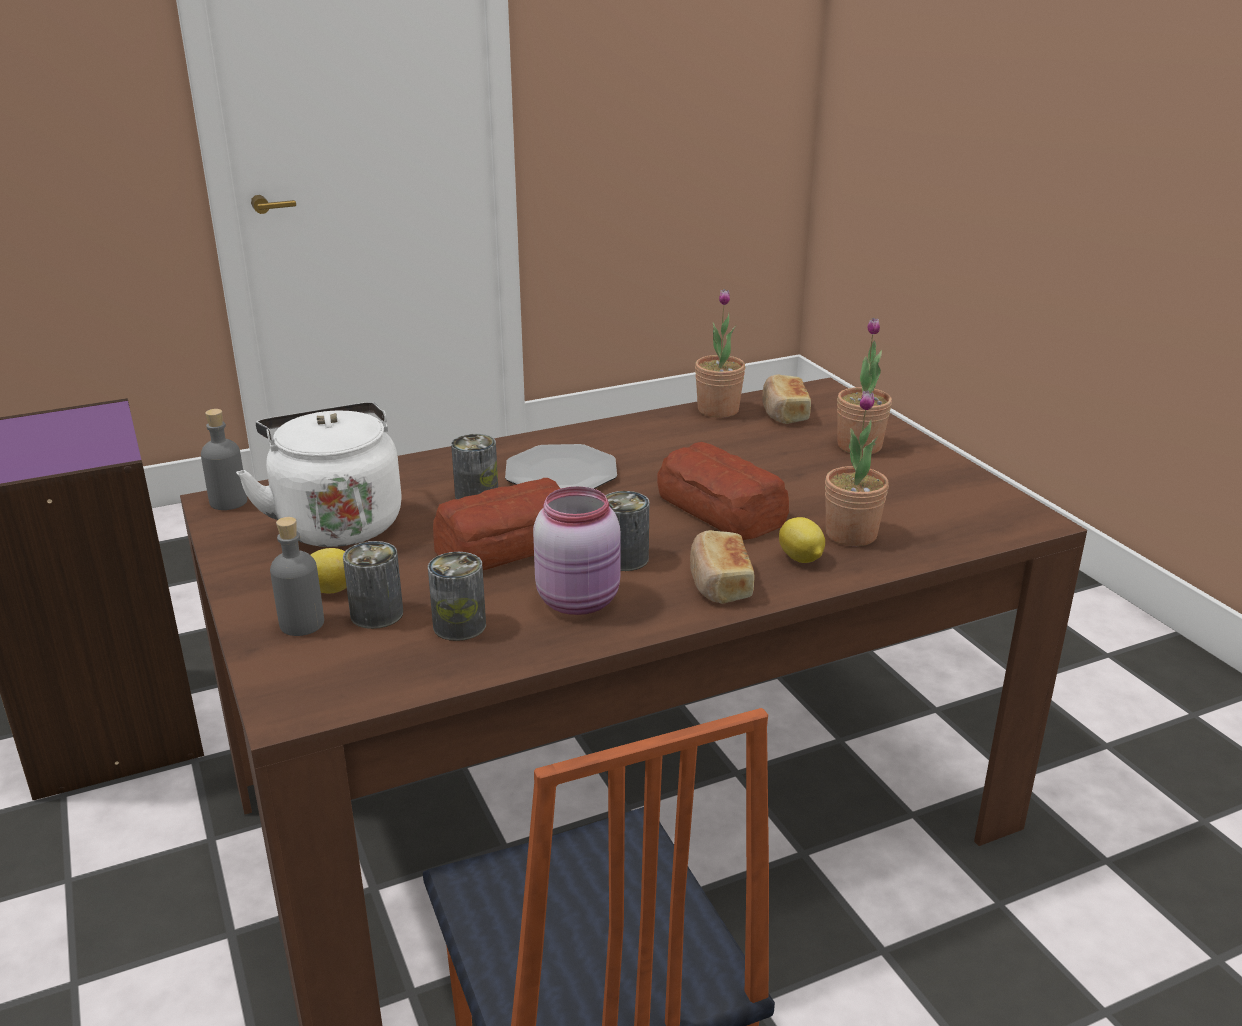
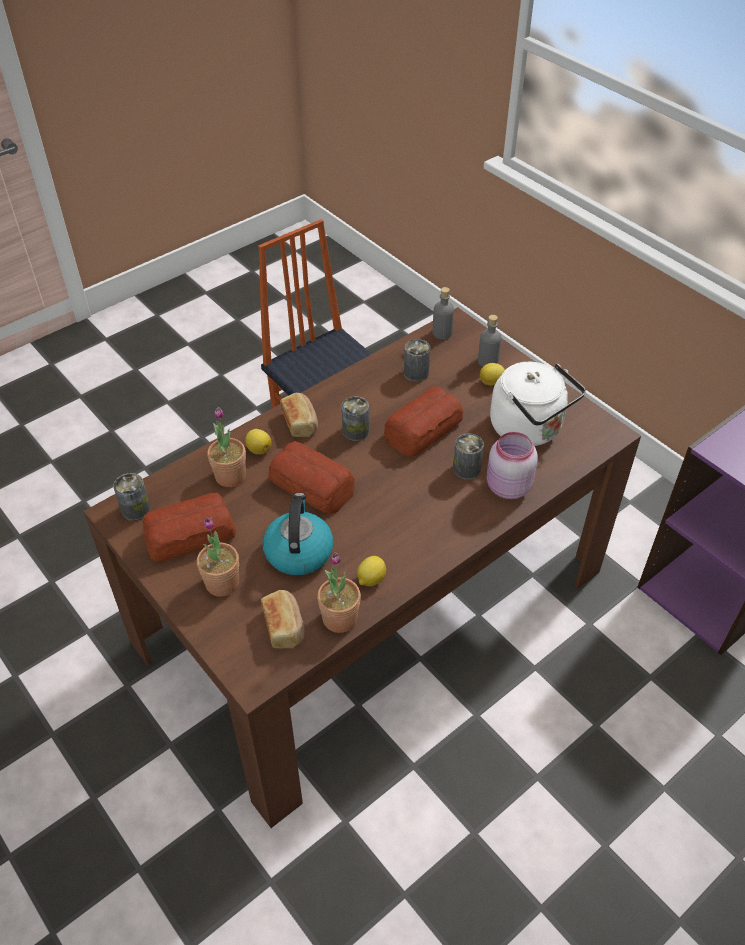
camera: 165 degrees right, 20 degrees up
grey bottle [201,409,247,510] -> grey bottle moved to [433,287,454,339]
can [343,541,403,629] -> can moved to [113,473,150,521]
plate [505,444,617,489] -> none
pink jar [533,486,620,615] -> pink jar moved to [487,432,538,499]
none -> bread [143,493,236,562]
none -> kettle [263,493,333,576]
none -> lemon [357,556,386,586]

